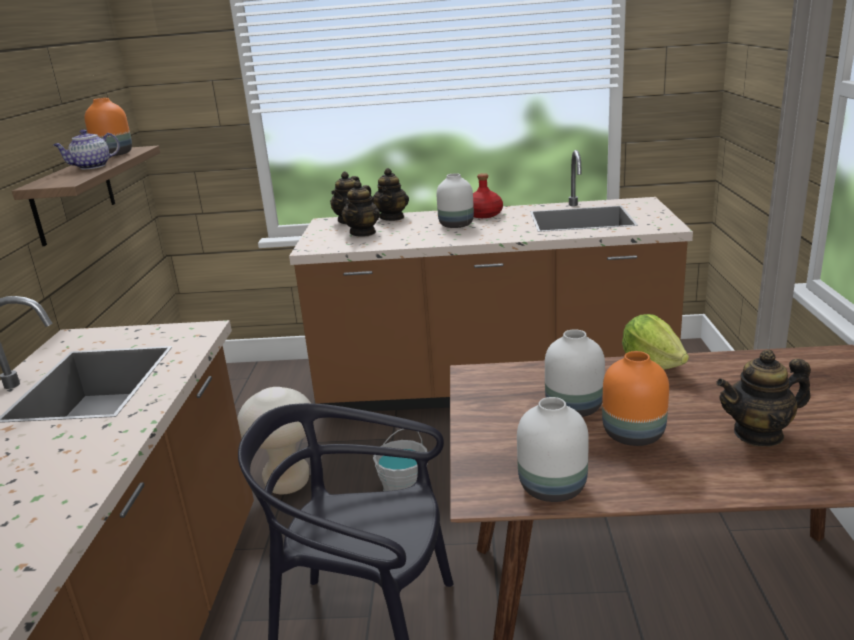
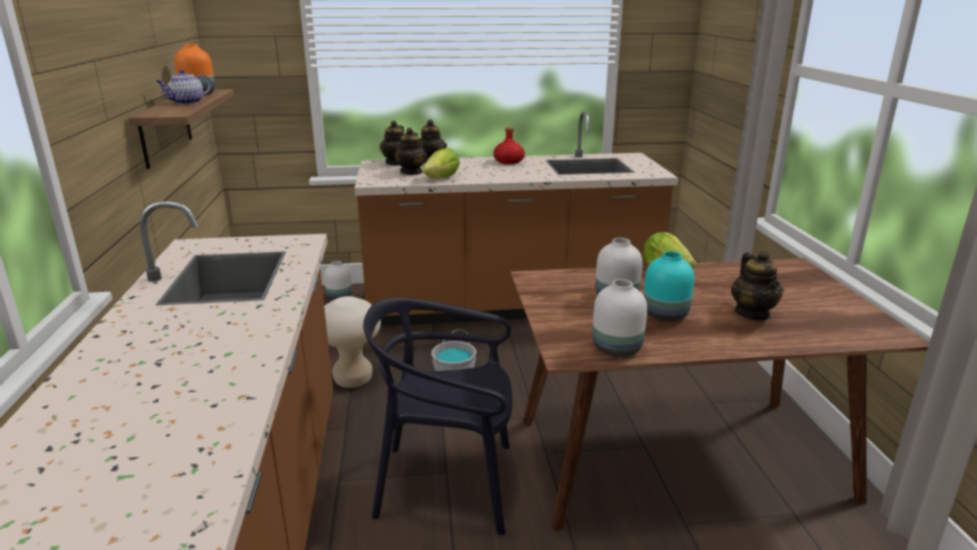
camera: 10 degrees left, 0 degrees up
white vase [437,173,474,228] -> white vase moved to [324,261,352,300]
orange vase [602,351,669,446] -> turquoise vase [644,251,694,322]
teapot [716,350,811,447] -> teapot turned 75 degrees counterclockwise [731,250,784,321]
none -> lettuce [422,148,460,179]

